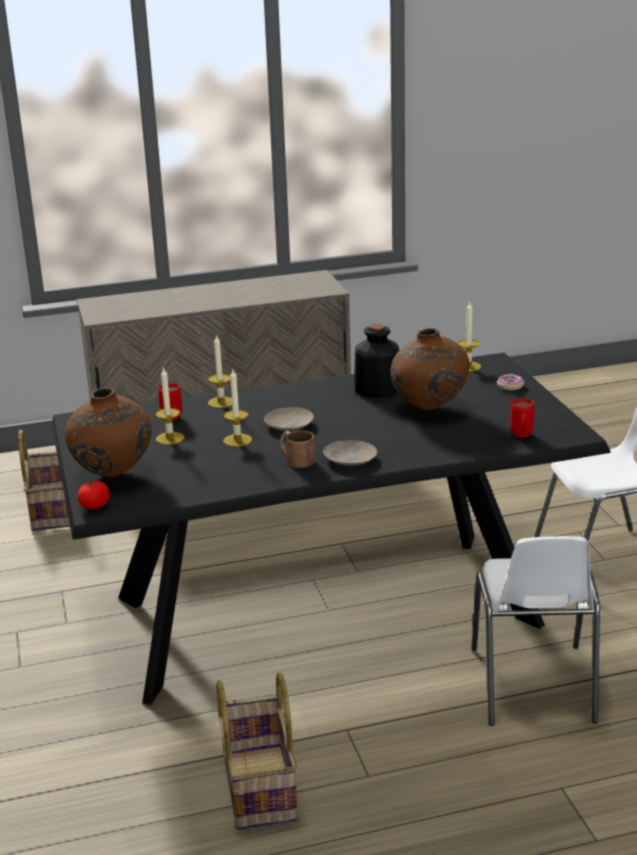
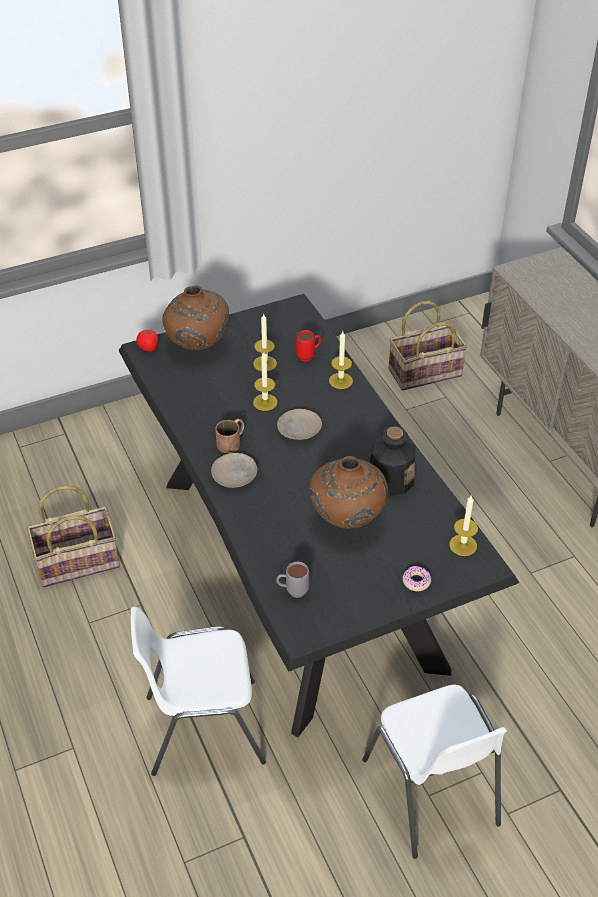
camera: 80 degrees right, 20 degrees up
red mug [510,398,534,438] -> grey mug [276,562,309,598]

